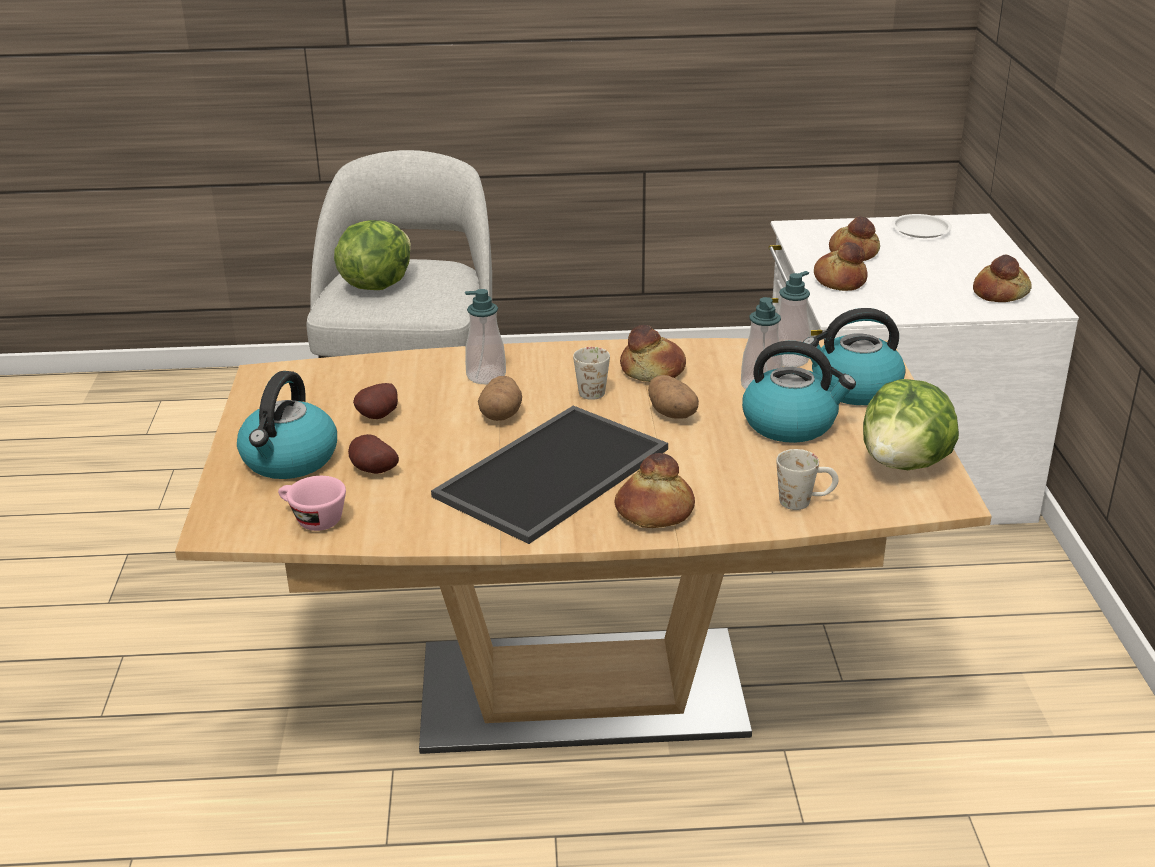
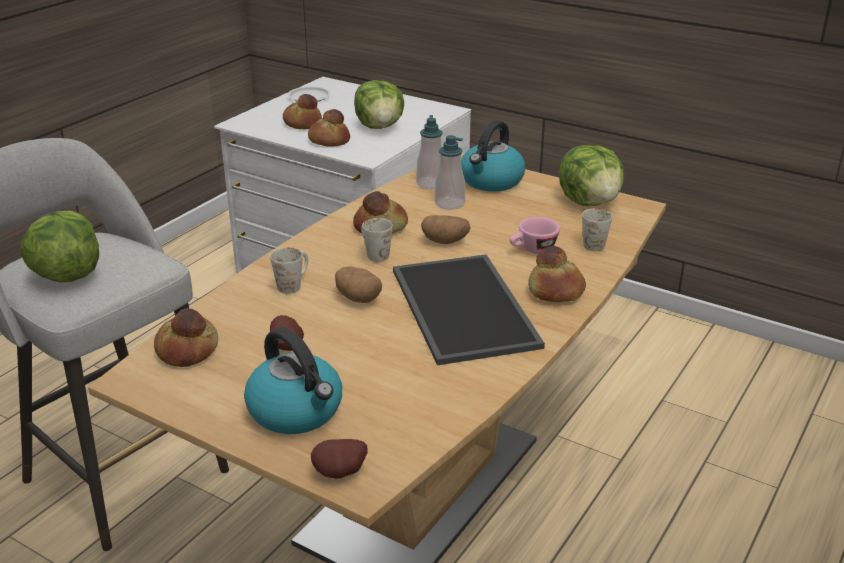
camera: 55 degrees left, 0 degrees up
pink cup [278,476,346,531] -> pink cup moved to [510,217,560,254]
potato [348,434,399,474] -> potato moved to [311,439,367,478]
soap dispenser [465,289,506,384] -> white mug [270,247,308,294]
kettle [742,341,856,443] -> none
bread [973,255,1032,302] -> bread moved to [154,308,218,367]
none -> lettuce [354,80,404,129]

